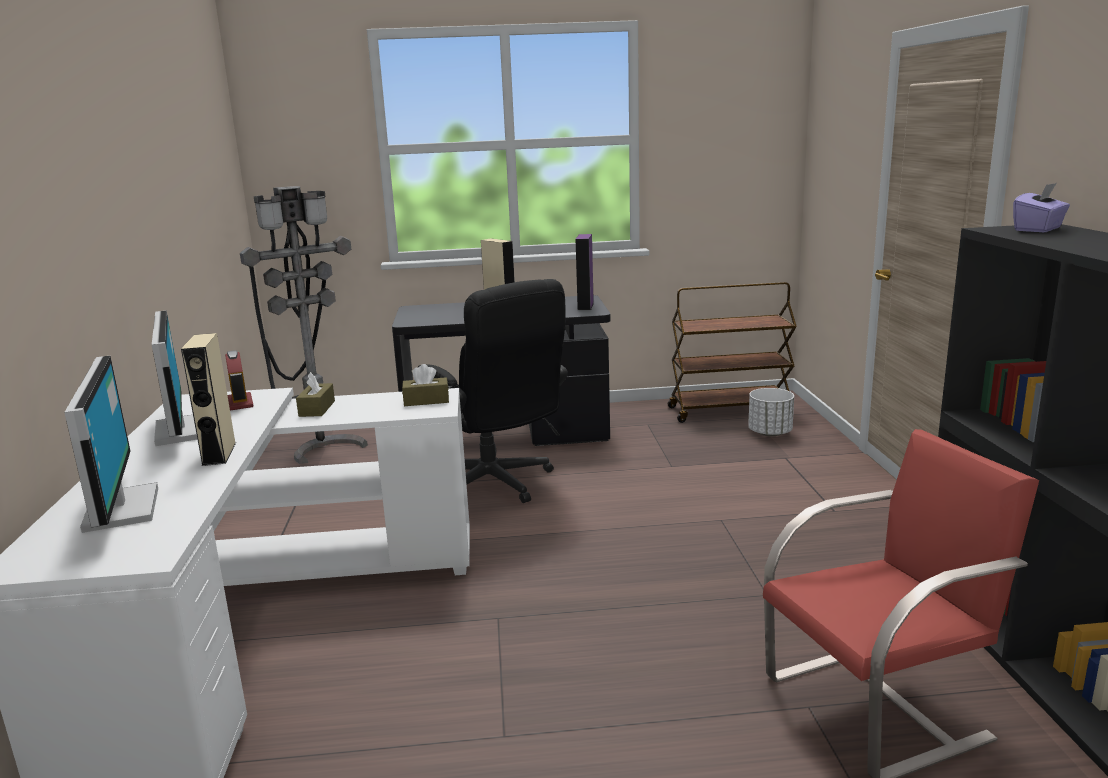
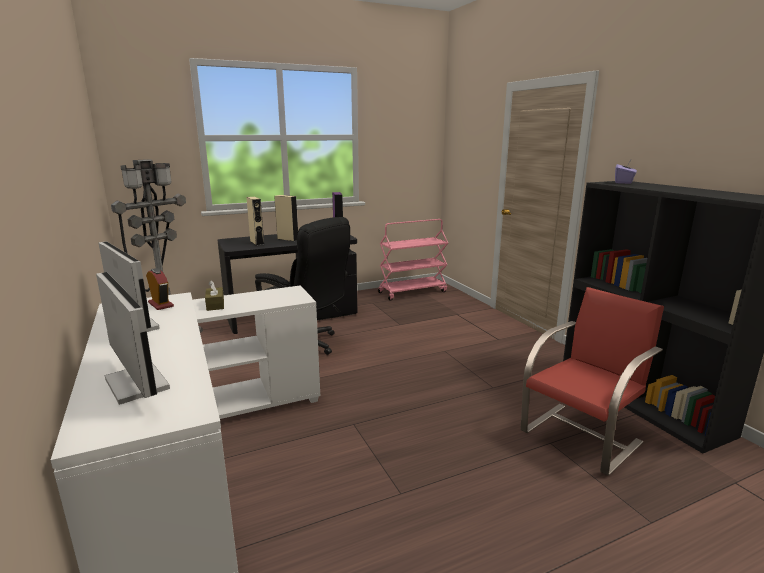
camera: 20 degrees left, 0 degrees up
beige speaker [181,333,236,466] -> beige speaker moved to [246,197,265,245]
brown tissue box [402,364,449,406] -> none
brown cart [668,282,797,423] -> pink cart [378,219,448,301]
white planter [748,388,794,437] -> none

